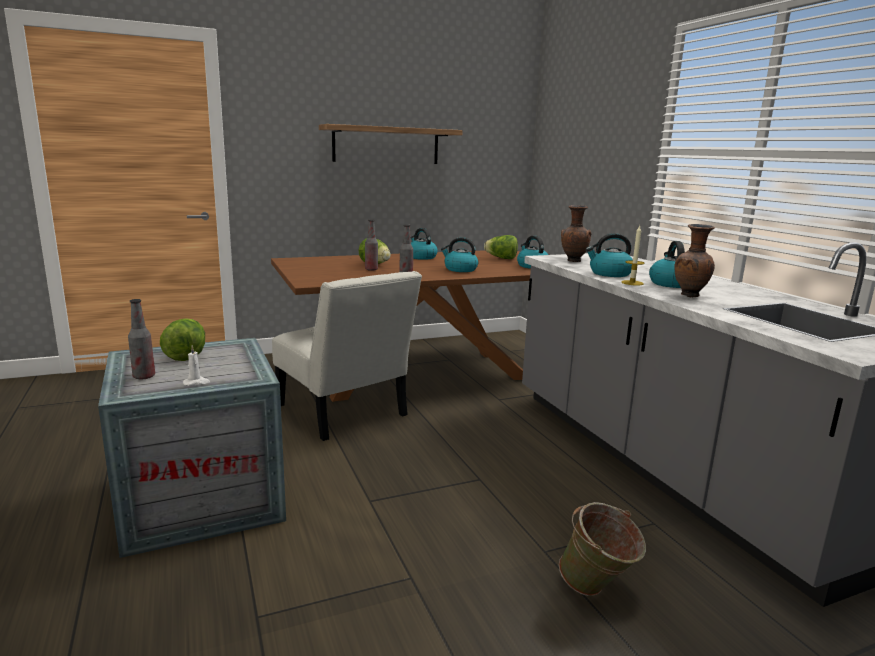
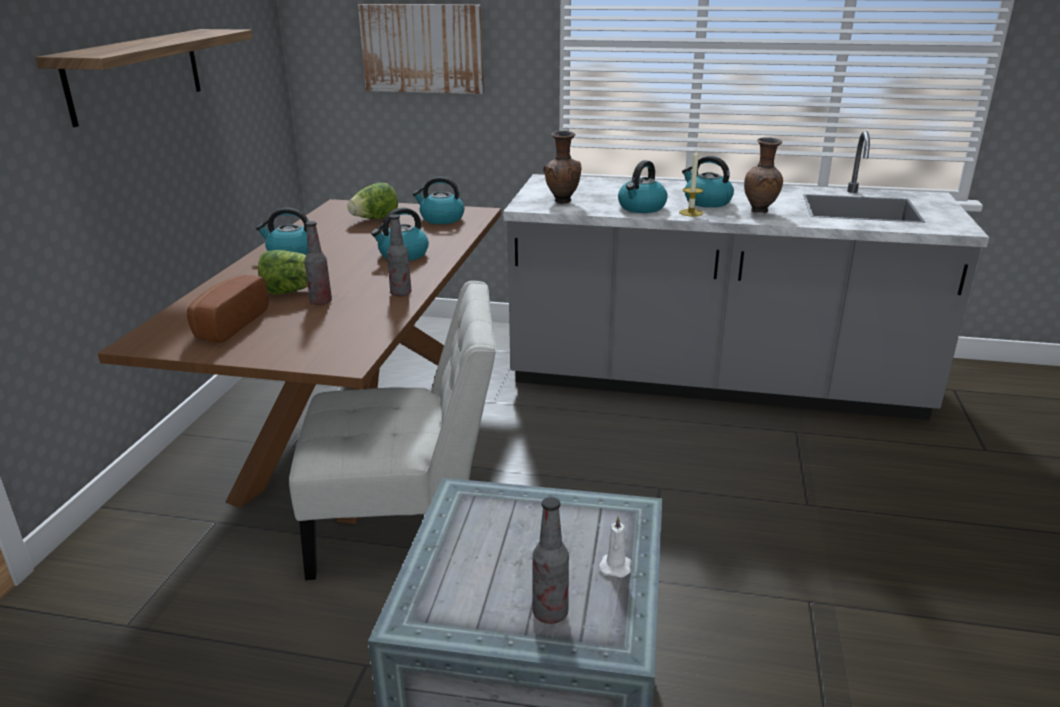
camera: 55 degrees left, 10 degrees up
lettuce [160,318,205,361] -> none
green bucket [559,502,646,596] -> none
none -> bread [187,275,269,343]
none -> picture [358,4,484,94]

